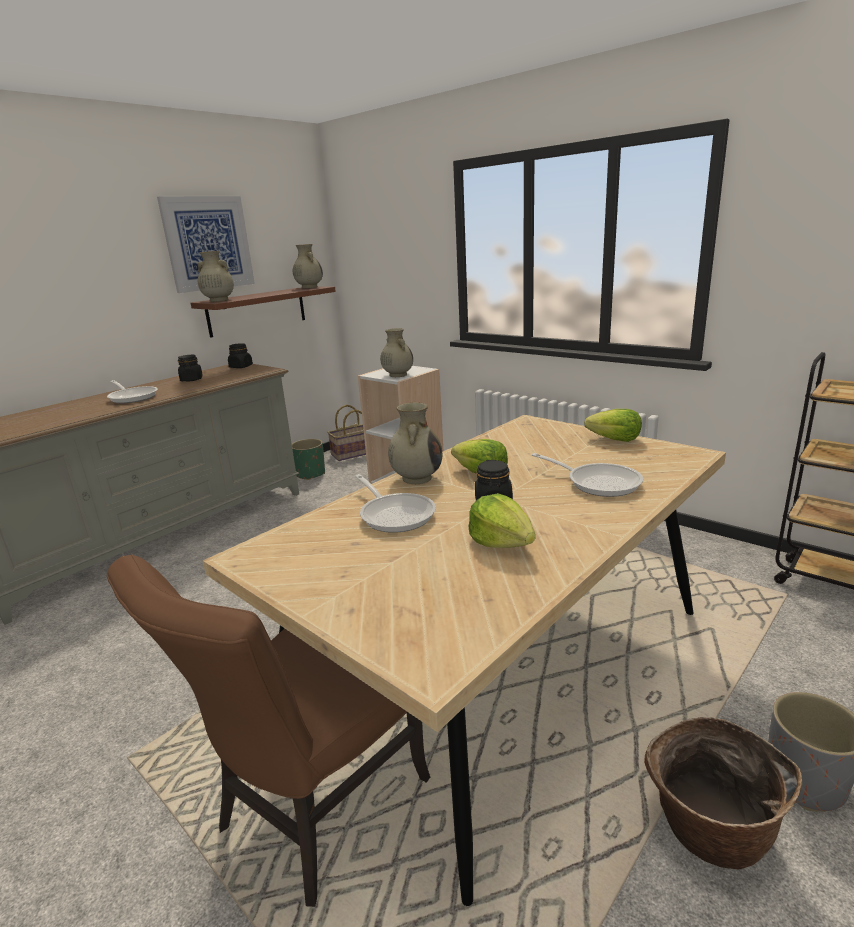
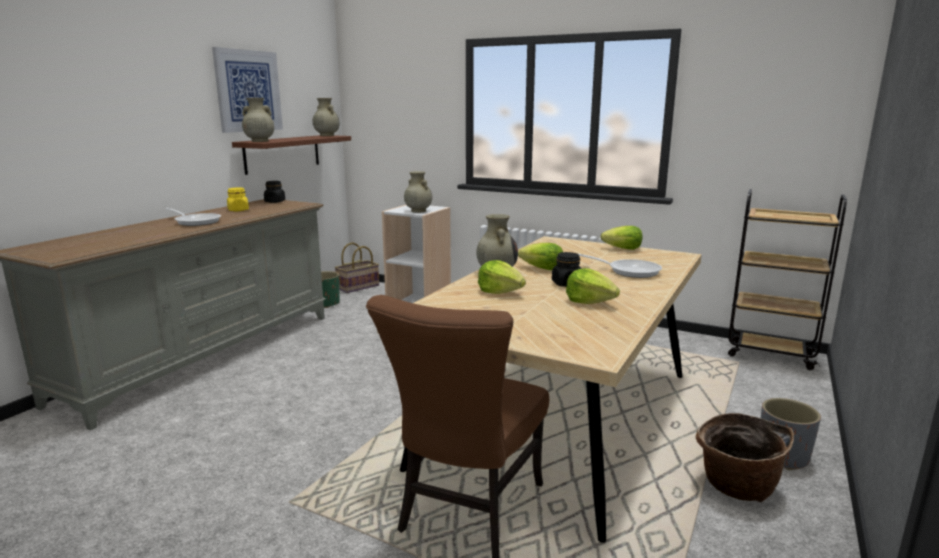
camera: 15 degrees left, 5 degrees down
black jar [178,355,203,381] -> yellow jar [227,188,249,211]
frying pan [355,474,436,533] -> lettuce [478,260,526,294]

